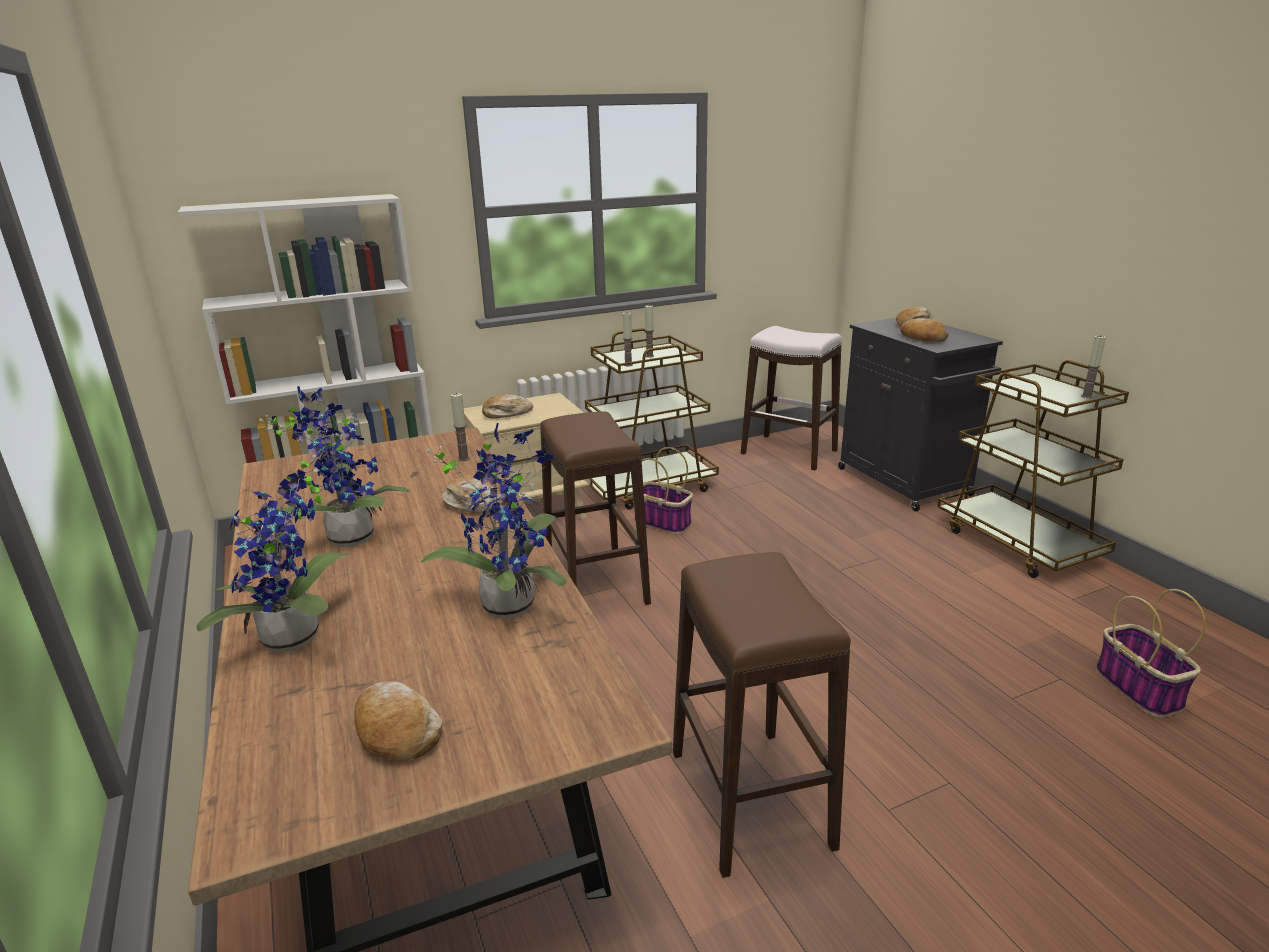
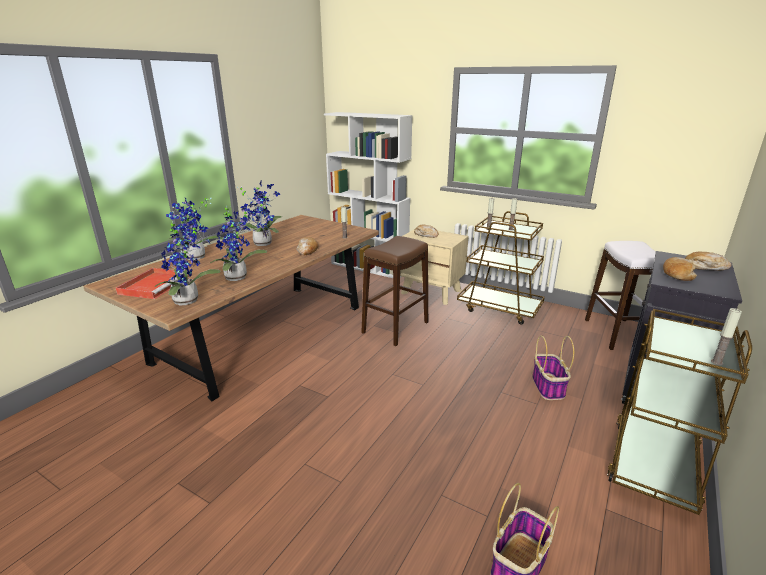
camera: 55 degrees right, 0 degrees up
bread [354,681,442,761] -> red tray [116,268,188,299]
basket [635,447,693,534] -> basket moved to [532,335,574,400]
brown stool [673,552,851,878] -> none
none -> potted plant [154,219,220,305]

